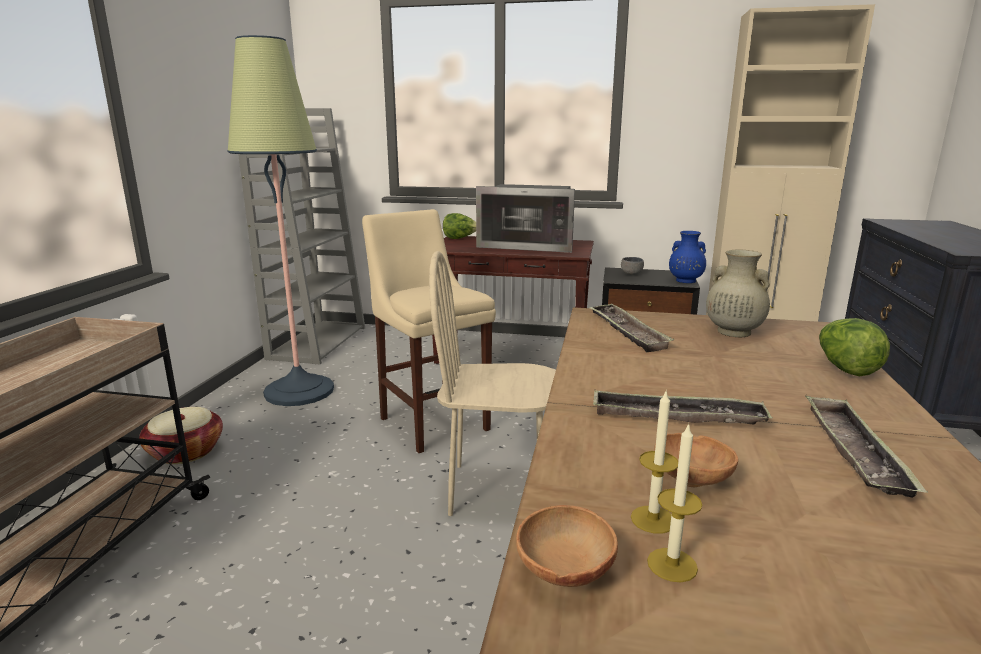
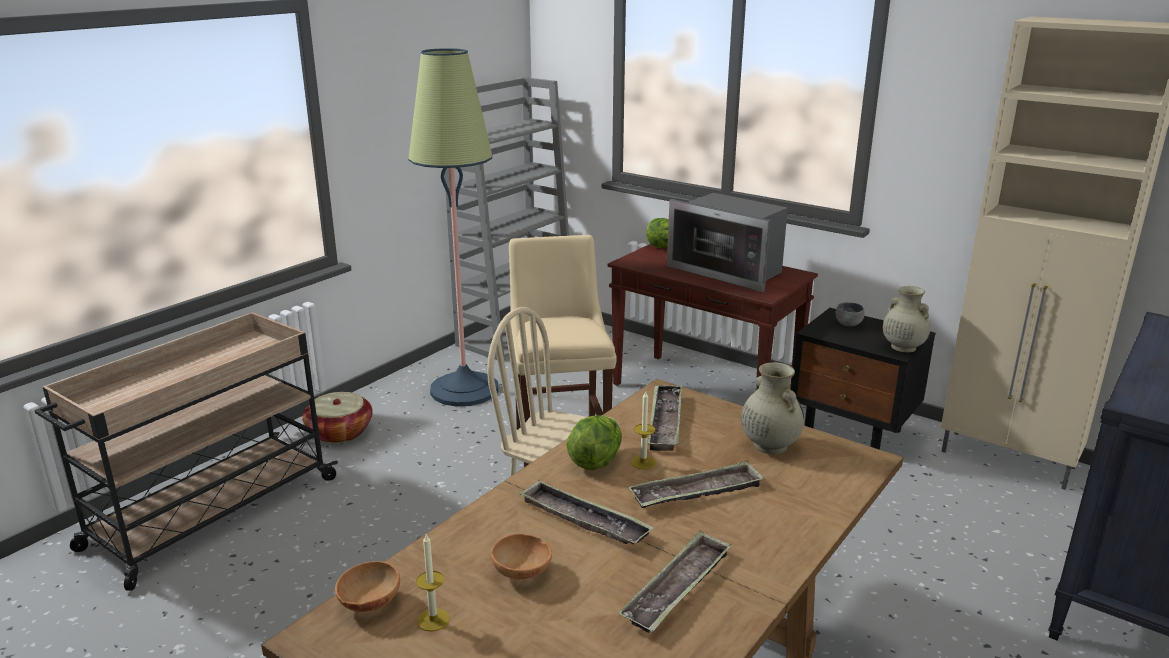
camera: 25 degrees right, 5 degrees up
candle [631,392,678,534] -> candle moved to [631,391,656,469]
blue vase [669,231,706,283] -> beige vase [883,286,930,353]
lettuce [819,318,890,376] -> lettuce moved to [566,415,622,470]
none -> tray [629,461,764,508]

